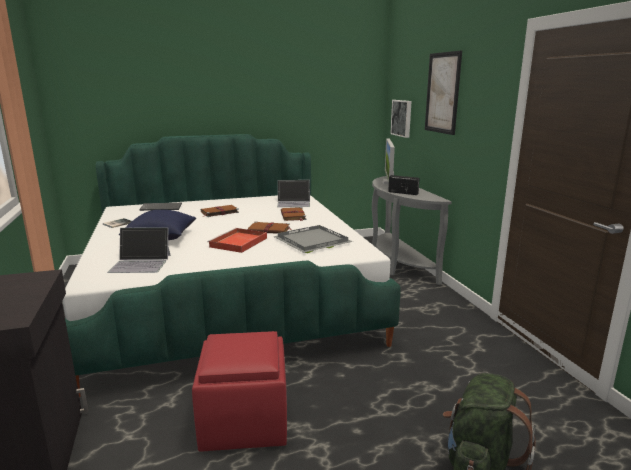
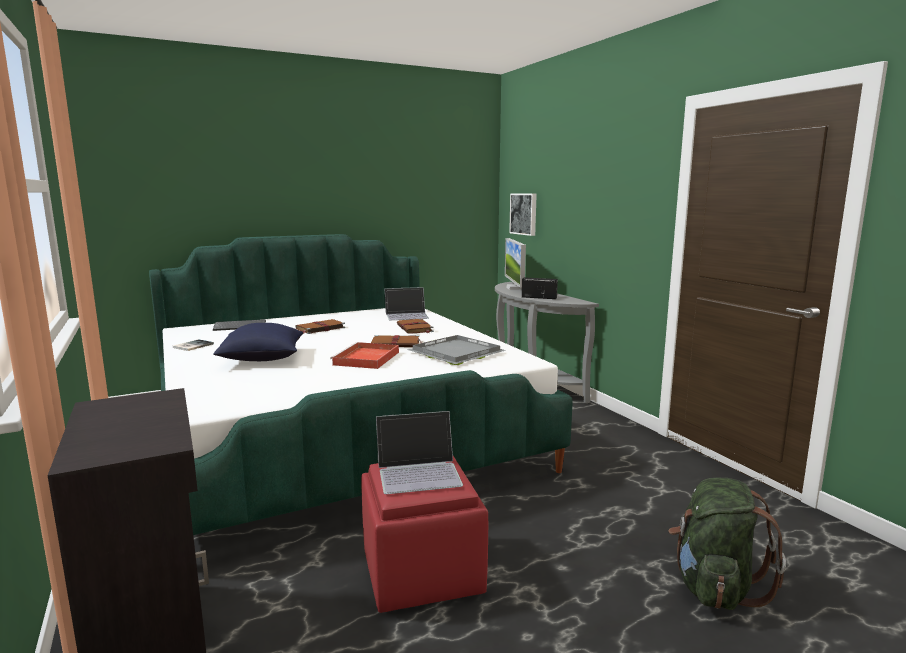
camera: 10 degrees left, 5 degrees down
laptop [107,227,171,273] -> laptop moved to [376,411,463,494]
picture [425,50,462,135] -> none

